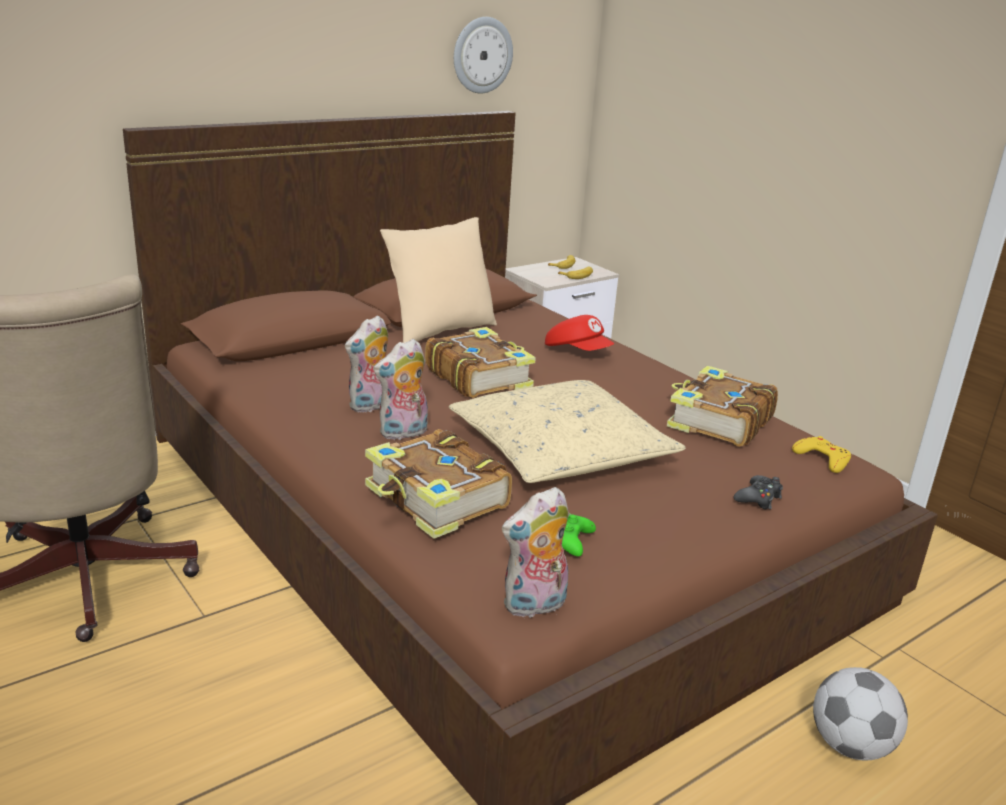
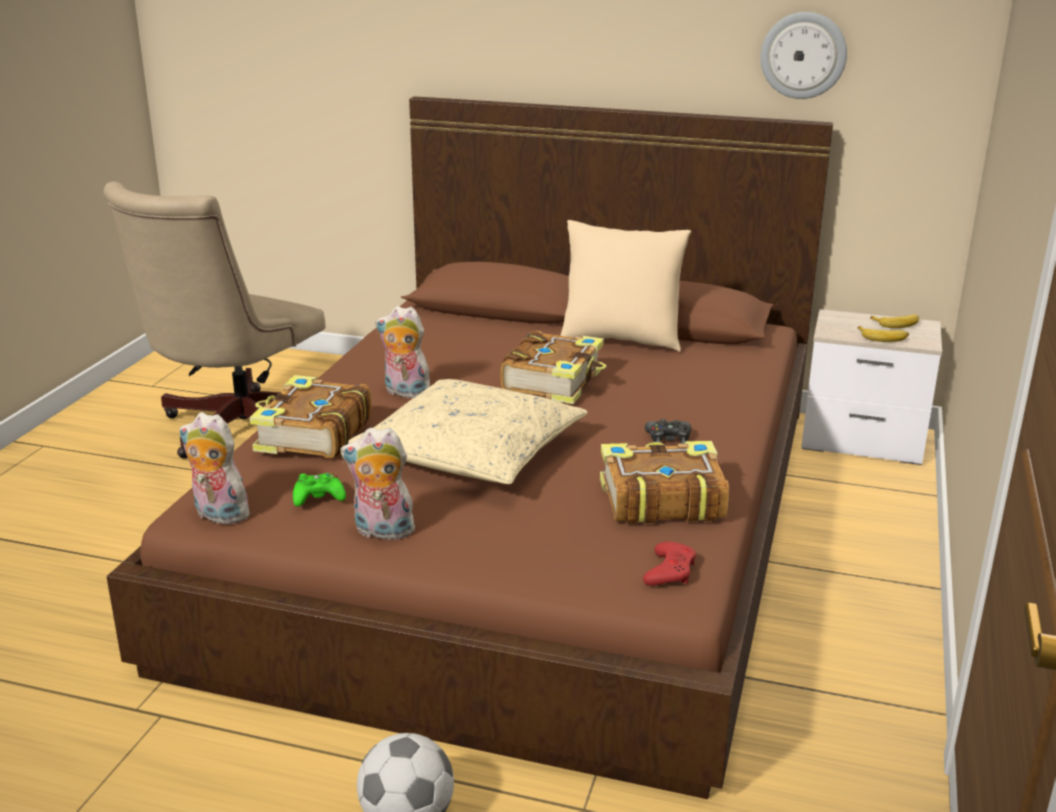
camera: 55 degrees right, 0 degrees up
plush toy [345,315,388,413] -> plush toy moved to [340,428,417,540]
red cap [545,315,614,351] -> none
black game controller [733,475,783,510] -> black game controller moved to [645,419,691,444]
yellow game controller [792,436,851,473] -> red game controller [643,541,696,586]

